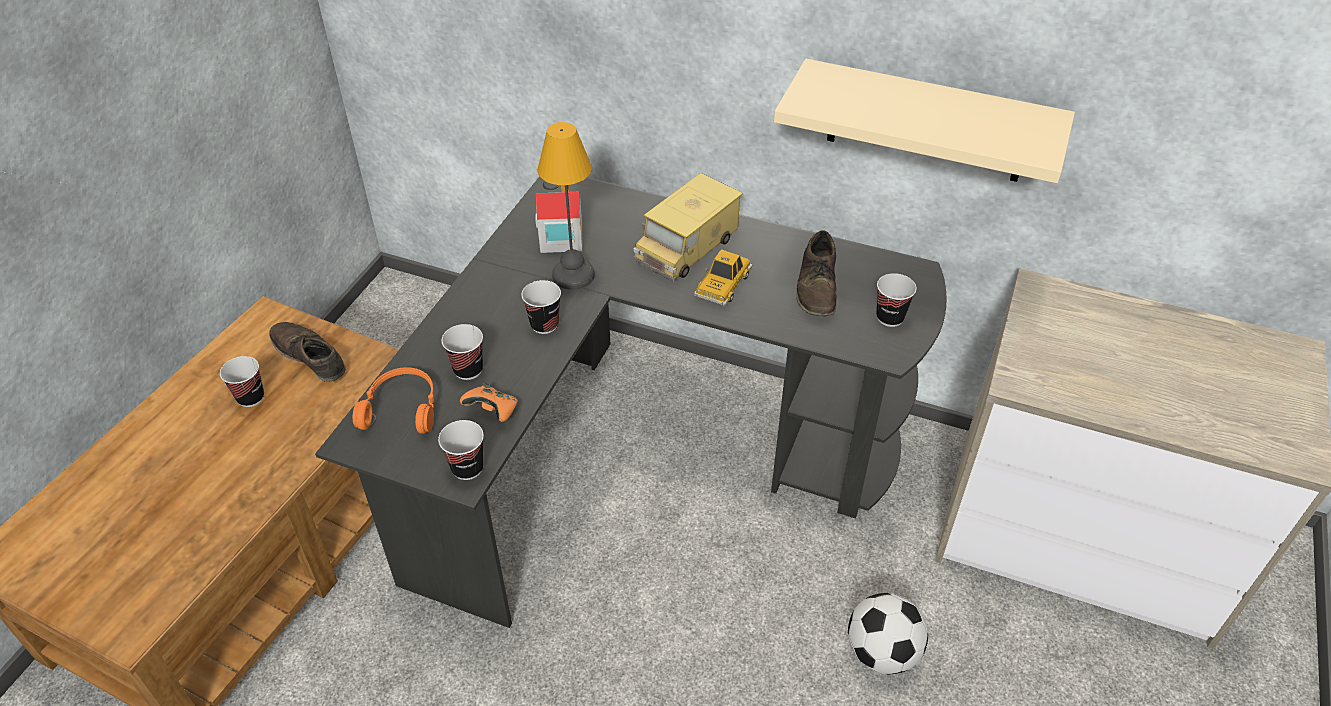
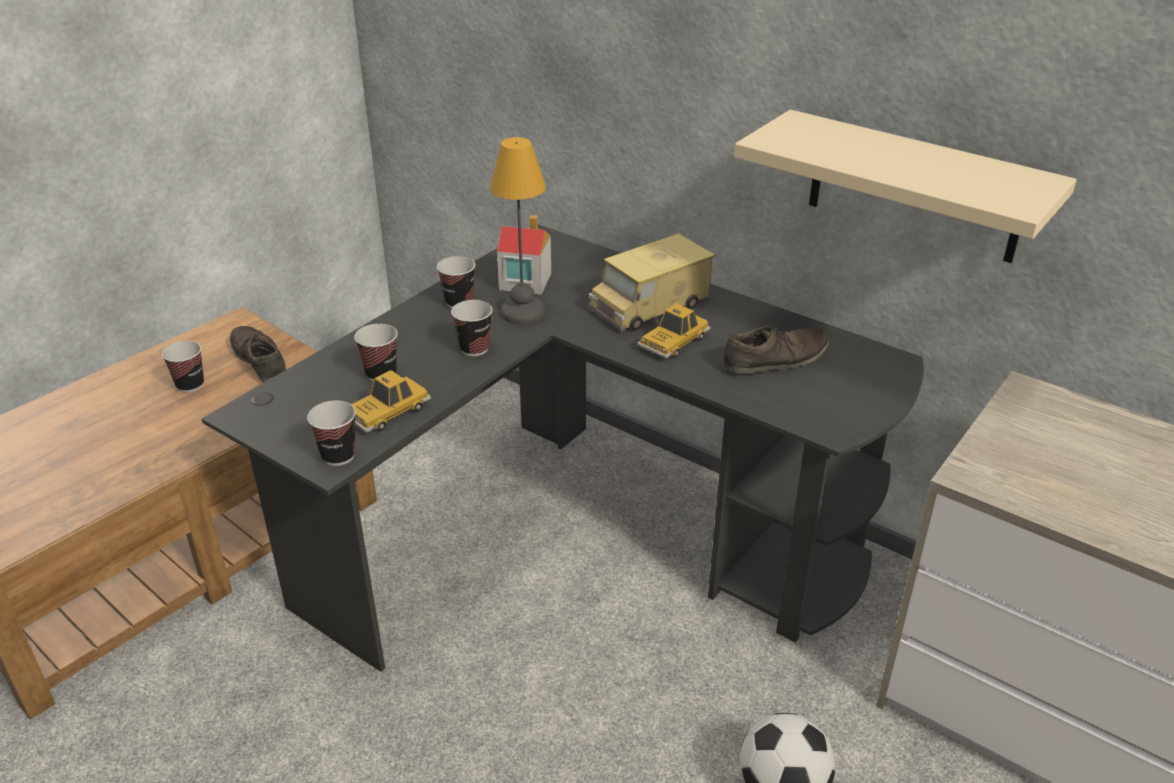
camera: 15 degrees right, 10 degrees down
orange headphones [353,367,435,434] -> none
orange game controller [460,383,518,422] -> toy car [351,370,431,433]
brown shoe [796,230,837,317] -> brown shoe turned 135 degrees counterclockwise [722,326,829,374]
cup [876,273,917,327] -> cup moved to [437,256,475,308]

